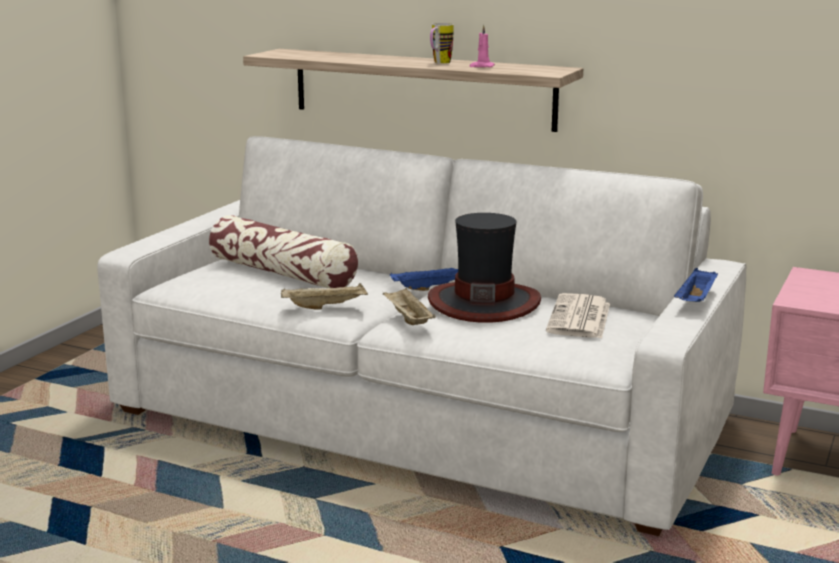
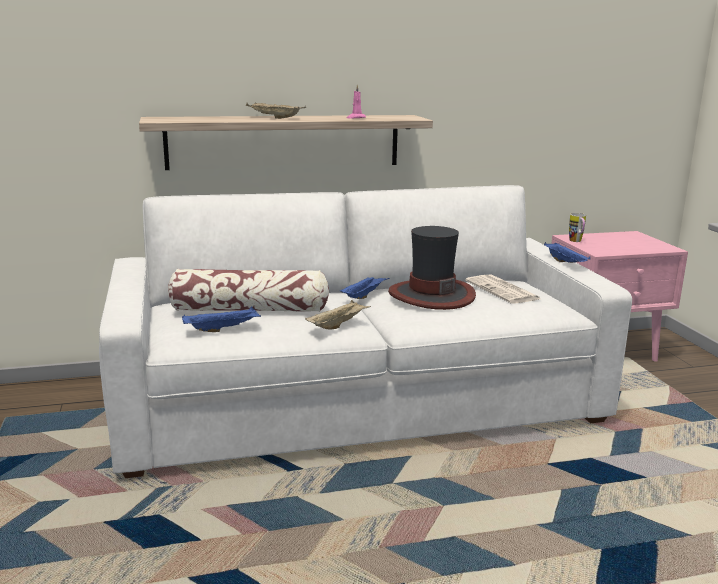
camera: 40 degrees left, 0 degrees up
beige tray [383,288,436,325] -> beige tray moved to [246,102,306,119]
mug [430,23,454,64] -> mug moved to [569,213,586,242]
none -> blue tray [182,307,261,332]

